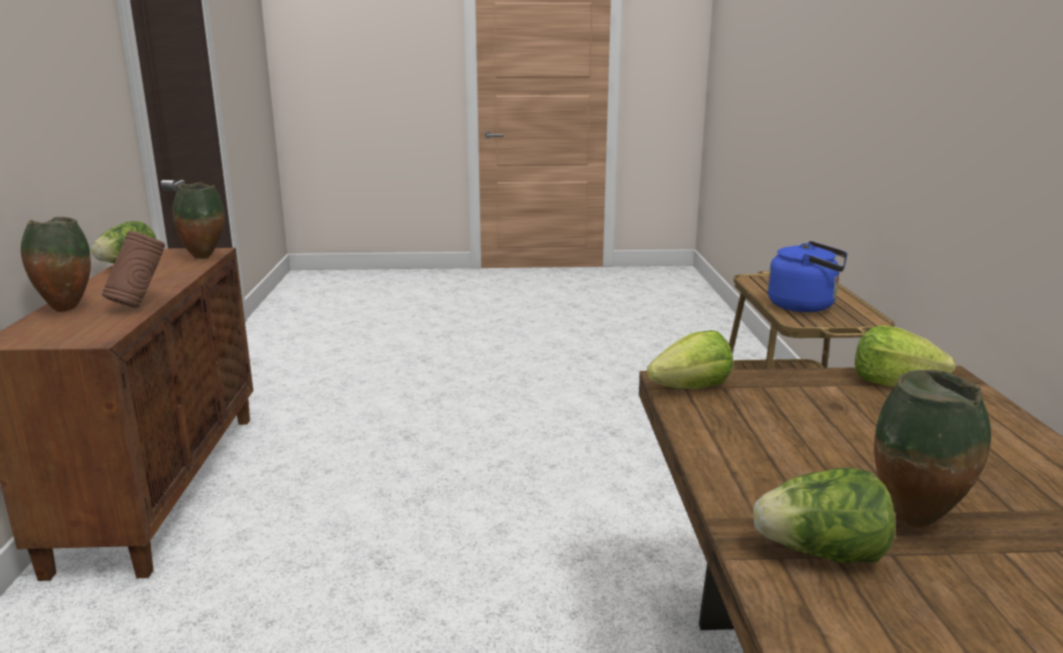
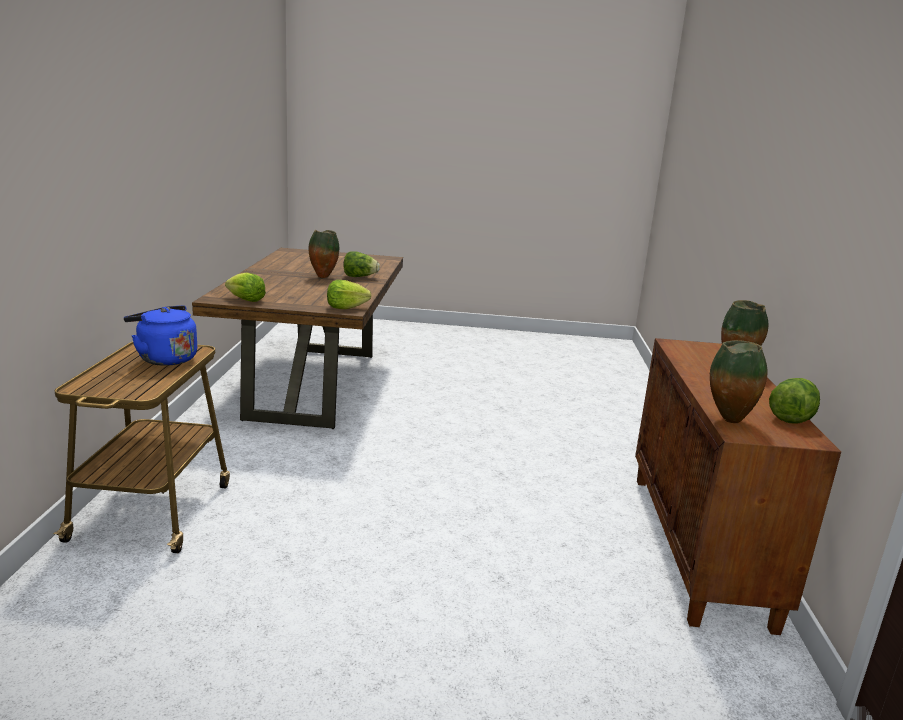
camera: 175 degrees left, 0 degrees up
brown vase [102,231,165,308] -> none

